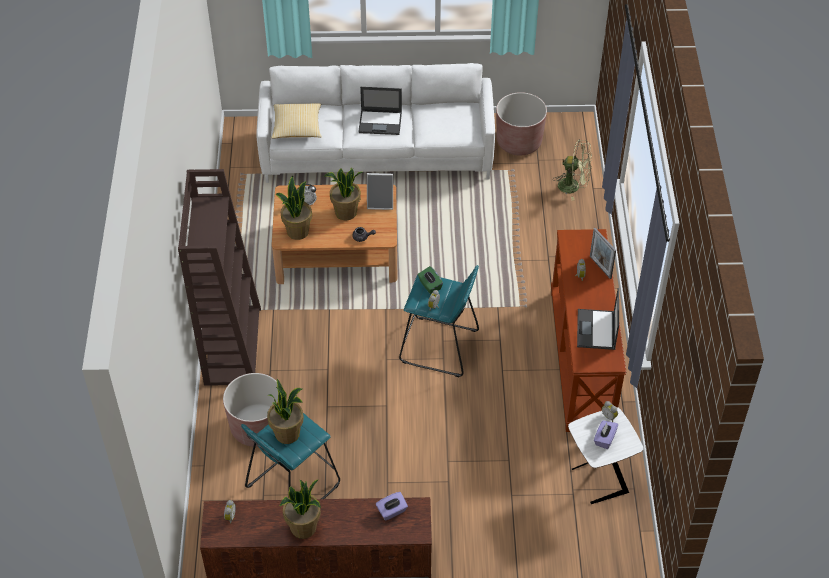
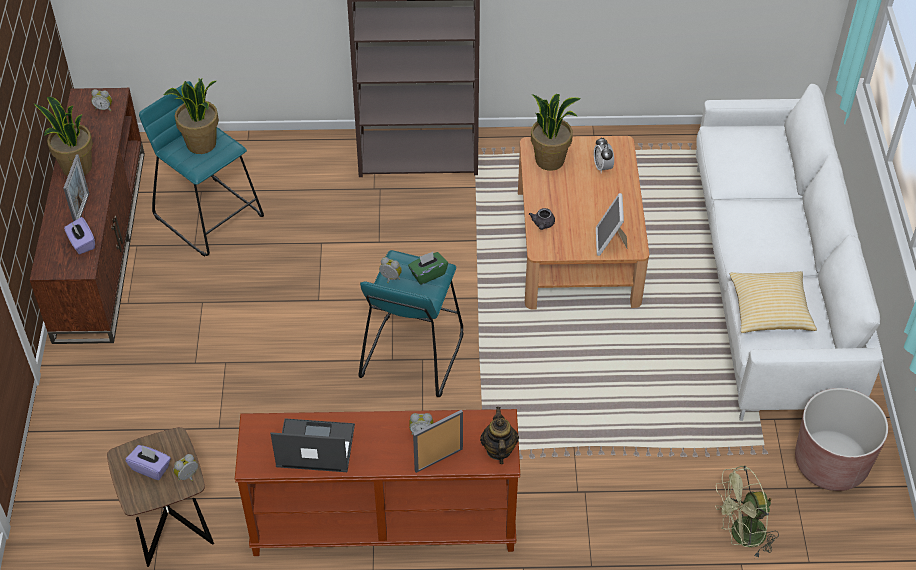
camera: 90 degrees right, 0 degrees up
brown planter [223,373,278,447] -> none
pillow [271,103,322,139] -> pillow moved to [730,271,817,333]
potted plant [324,168,362,220] -> none
laptop [358,87,402,135] -> none
green fan [553,139,592,200] -> green fan turned 60 degrees clockwise [715,466,779,558]
white side table [568,407,644,504] -> brown side table [107,427,214,567]
none -> picture frame [63,154,89,222]
none -> teapot [480,407,519,464]

